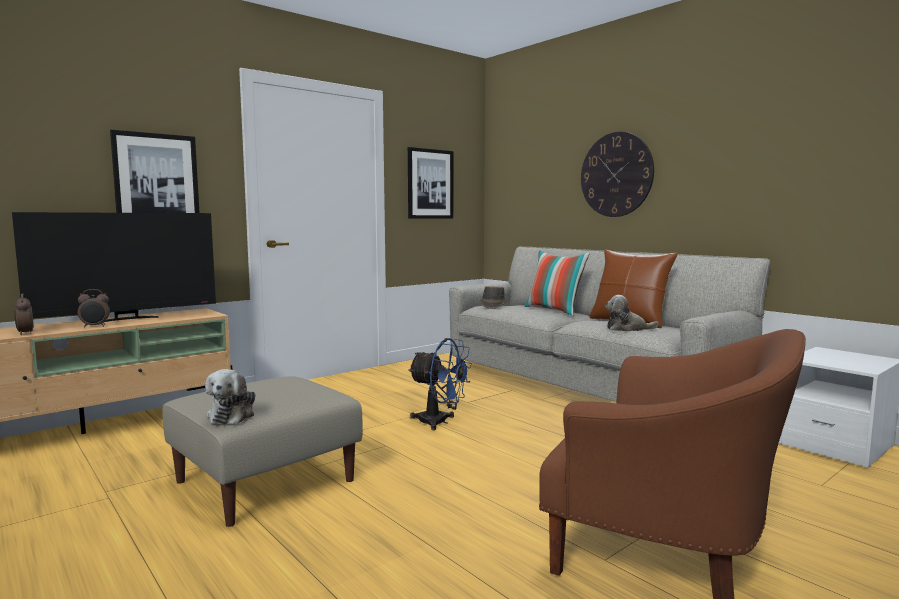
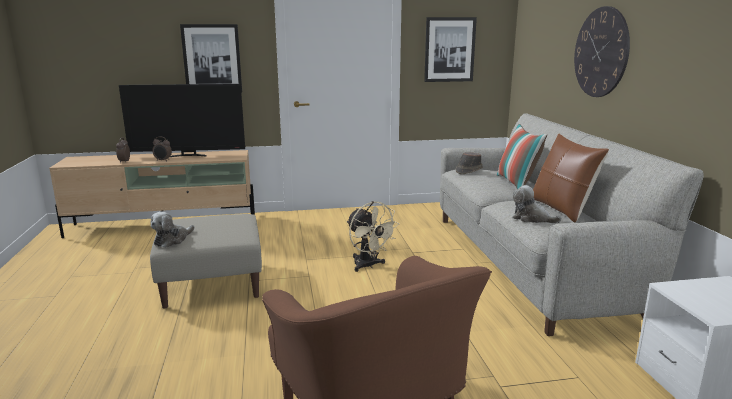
camera: 30 degrees right, 10 degrees up
blue fan [408,338,472,430] -> beige fan [347,201,399,272]

